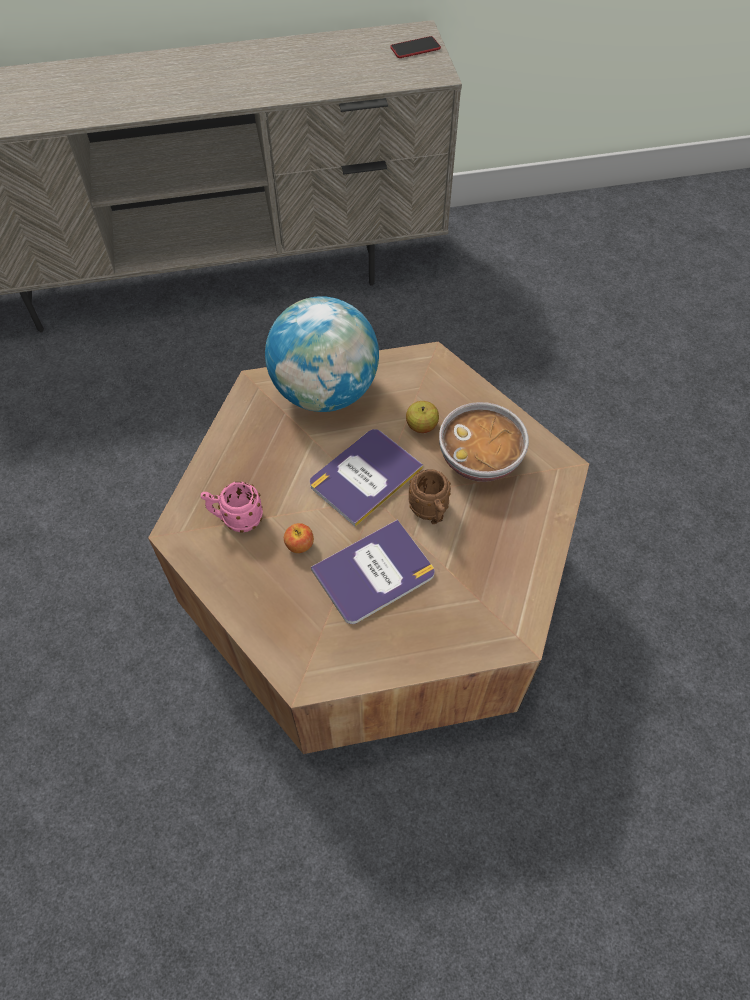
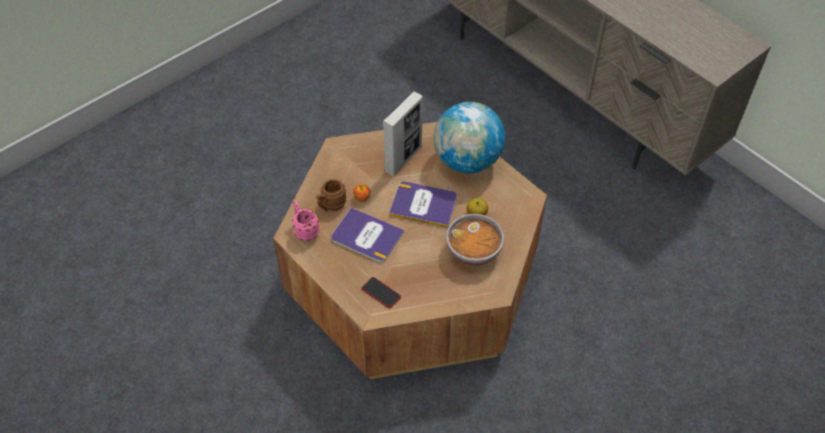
camera: 60 degrees right, 5 degrees down
pink mug [201,482,263,532] -> pink mug moved to [292,201,319,241]
phone [390,36,441,58] -> phone moved to [362,277,401,308]
brown mug [409,469,451,524] -> brown mug moved to [316,179,347,211]
none -> picture frame [383,91,423,176]

